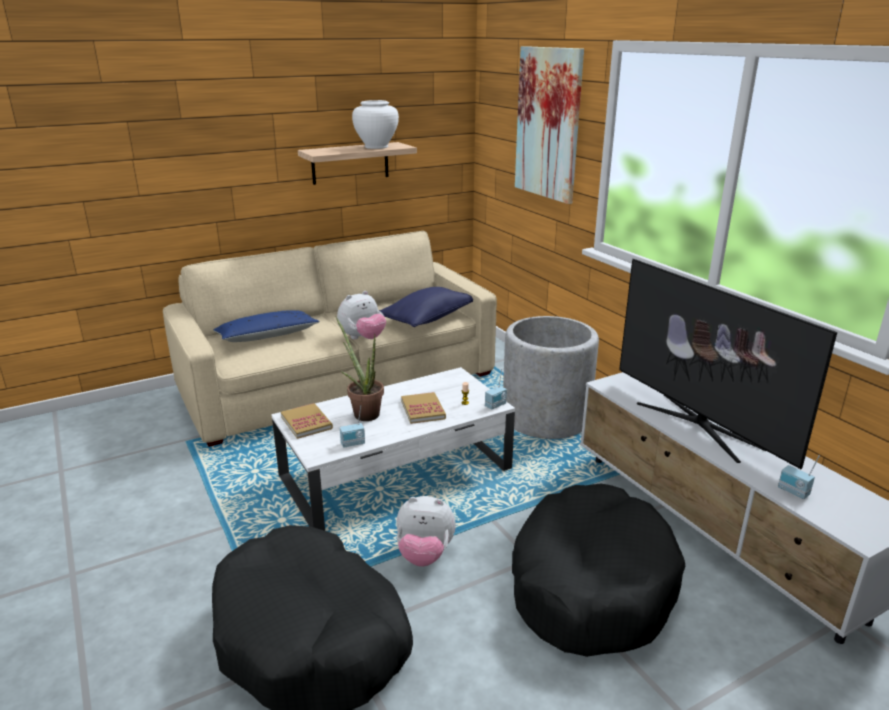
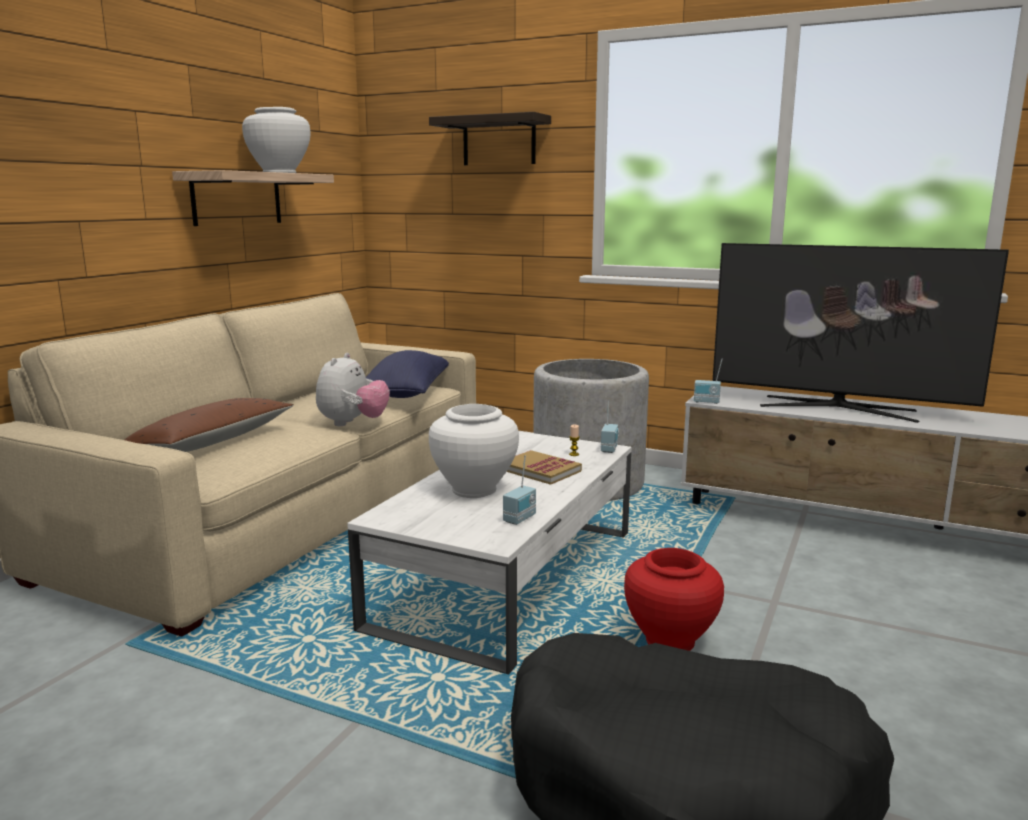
camera: 35 degrees left, 10 degrees down
blue pillow [213,310,320,342] -> brown pillow [124,398,294,452]
book [281,403,333,439] -> none
potted plant [335,316,384,421] -> white vase [429,404,519,498]
plush toy [396,496,456,566] -> red vase [624,548,724,651]
black dog bed [512,483,685,657] -> none
picture [515,46,584,204] -> shelf [429,112,551,165]
radio [778,455,820,499] -> radio moved to [694,359,723,404]

